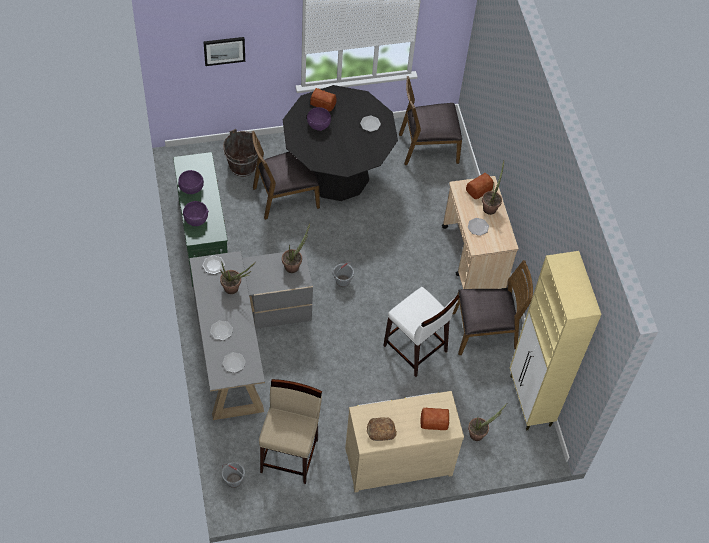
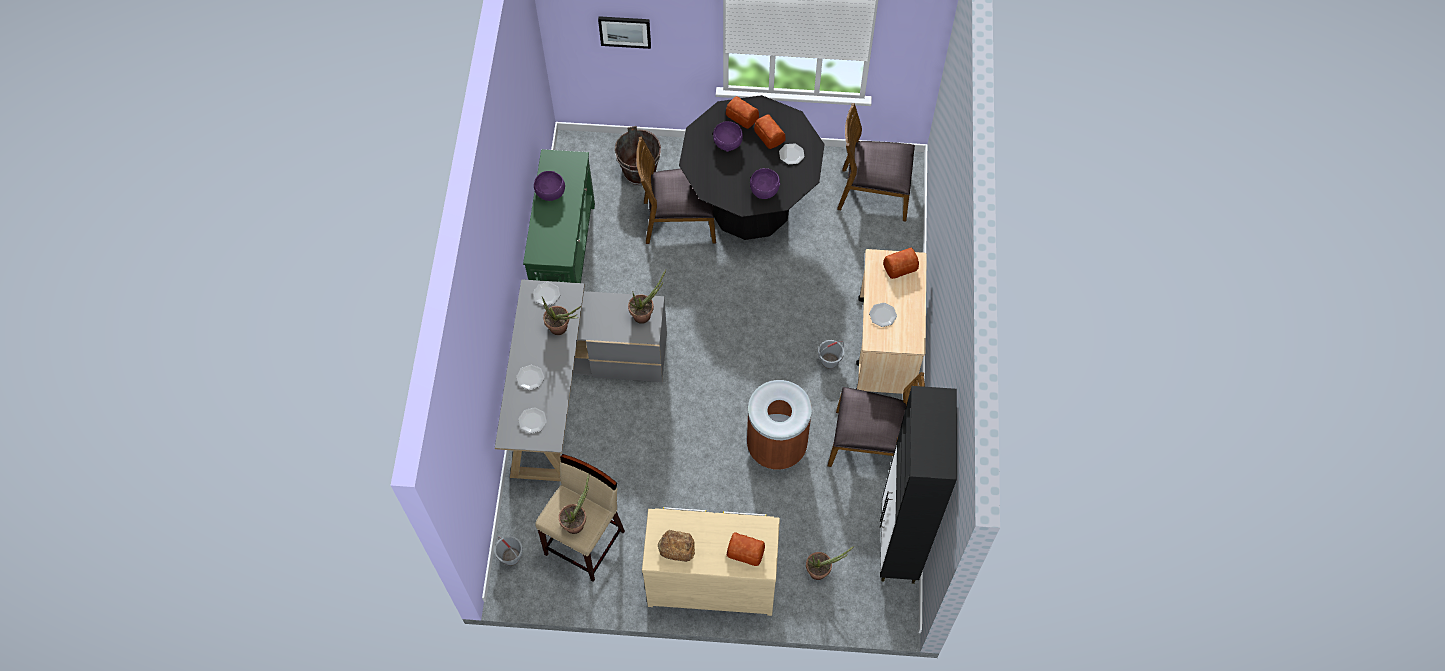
camera: 20 degrees right, 5 degrees up
purple bowl [183,201,209,226] -> purple bowl moved to [750,168,780,199]
grey bucket [333,262,354,287] -> grey bucket moved to [818,340,844,369]
white stool [383,287,460,377] -> brown trash can [747,380,812,470]
potted plant [482,160,504,215] -> potted plant moved to [559,474,589,534]
beige cabinet [510,251,602,431] -> black cabinet [880,386,957,584]
none -> bread [754,114,785,149]

